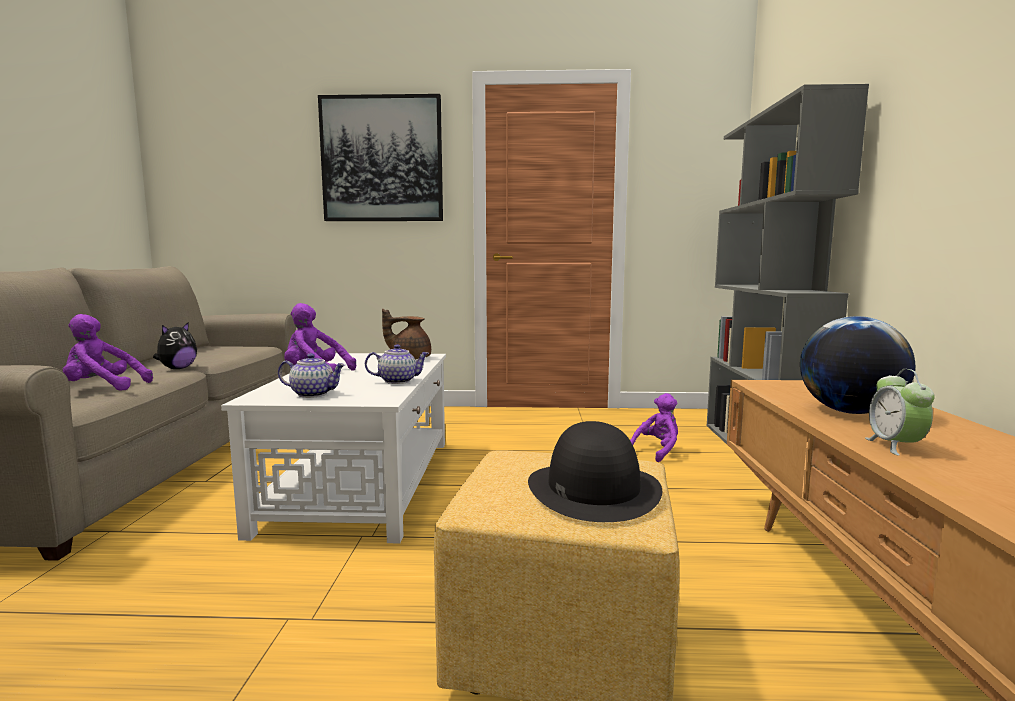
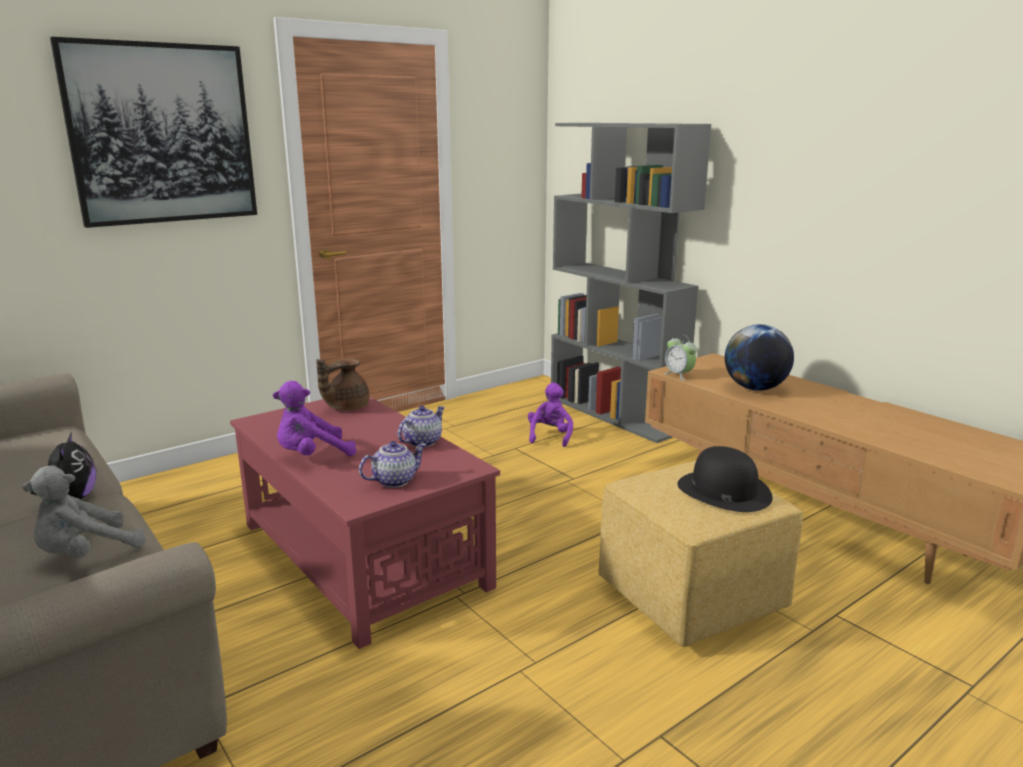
camera: 40 degrees left, 10 degrees up
purple plush toy [63,314,153,391] -> grey plush toy [22,466,146,558]
white coffee table [221,353,446,543] -> red coffee table [230,396,500,649]
alarm clock [865,369,934,456] -> alarm clock moved to [663,335,697,381]

